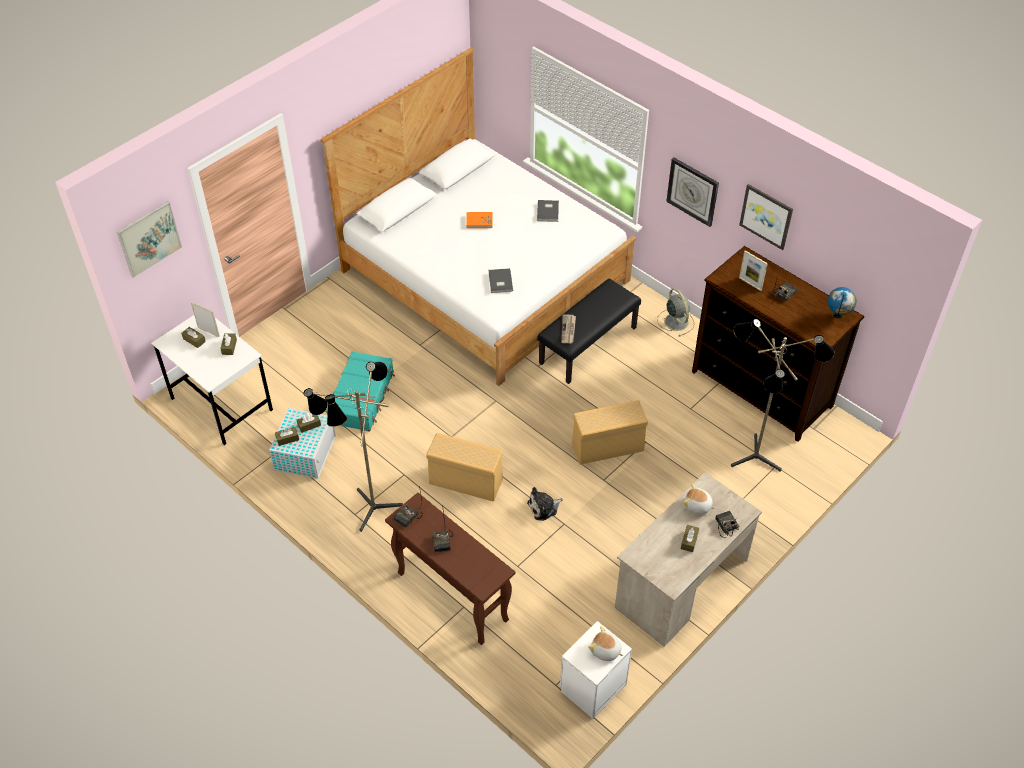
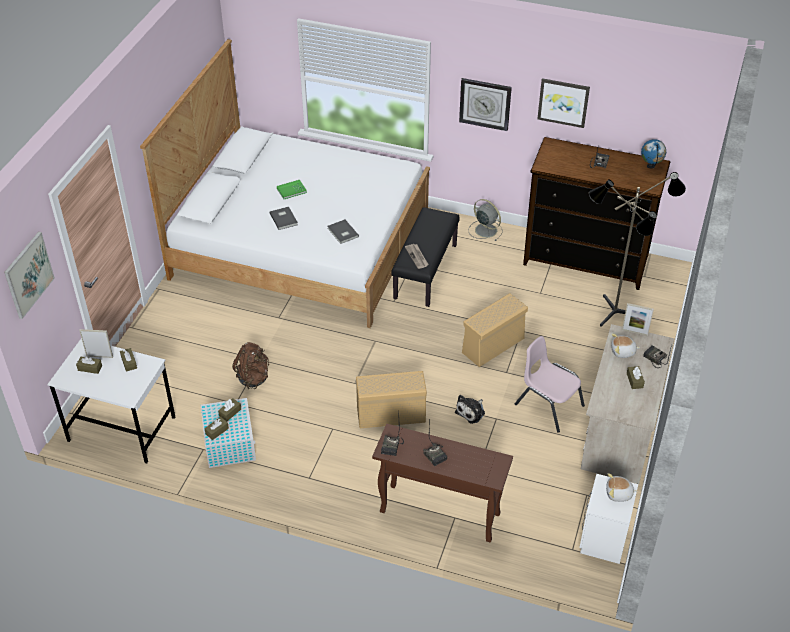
camera: 25 degrees left, 5 degrees down
floor lamp [303,362,403,532] -> none
turquoise suitcase [326,351,395,432] -> brown backpack [232,342,269,389]
orange book [466,212,493,228] -> green book [277,180,307,199]
grey book [537,200,559,222] -> grey book moved to [269,207,298,230]
picture frame [739,250,768,291] -> picture frame moved to [622,303,654,336]
none -> pink chair [515,336,585,433]

